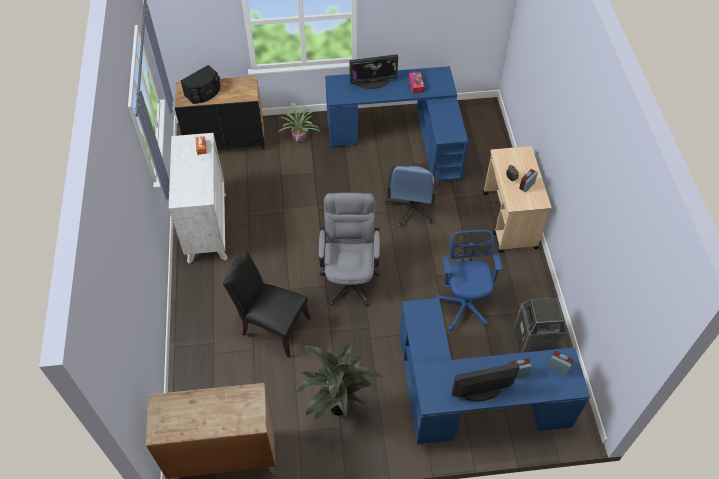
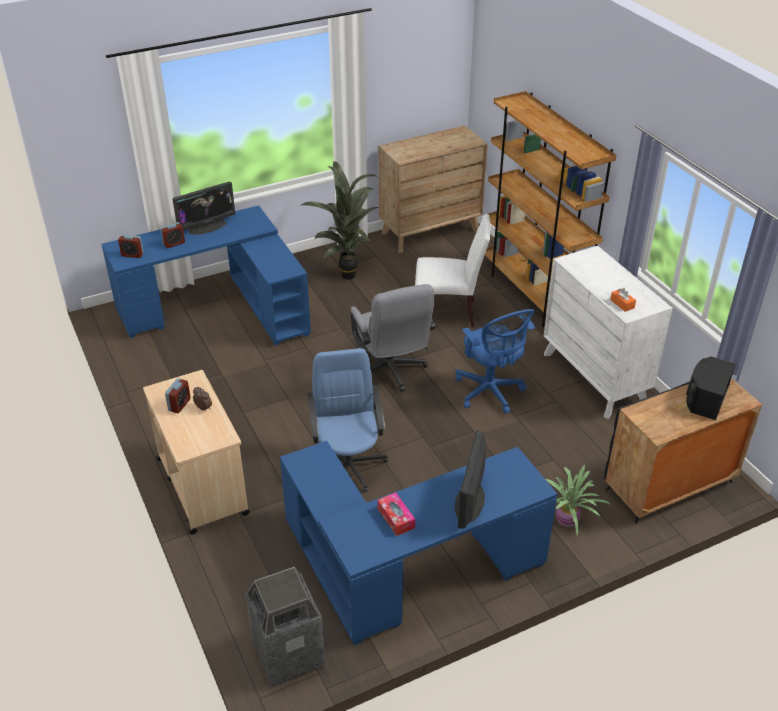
camera: 160 degrees right, 15 degrees down
black chair [223,250,311,358] -> white chair [415,214,491,327]
monitor [349,54,398,89] -> monitor turned 45 degrees counterclockwise [455,430,487,528]
blue office chair [436,230,502,331] -> blue office chair moved to [455,309,535,414]
trash can [513,298,567,353] -> trash can moved to [246,567,325,687]
none -> brown bookcase [485,91,616,327]

